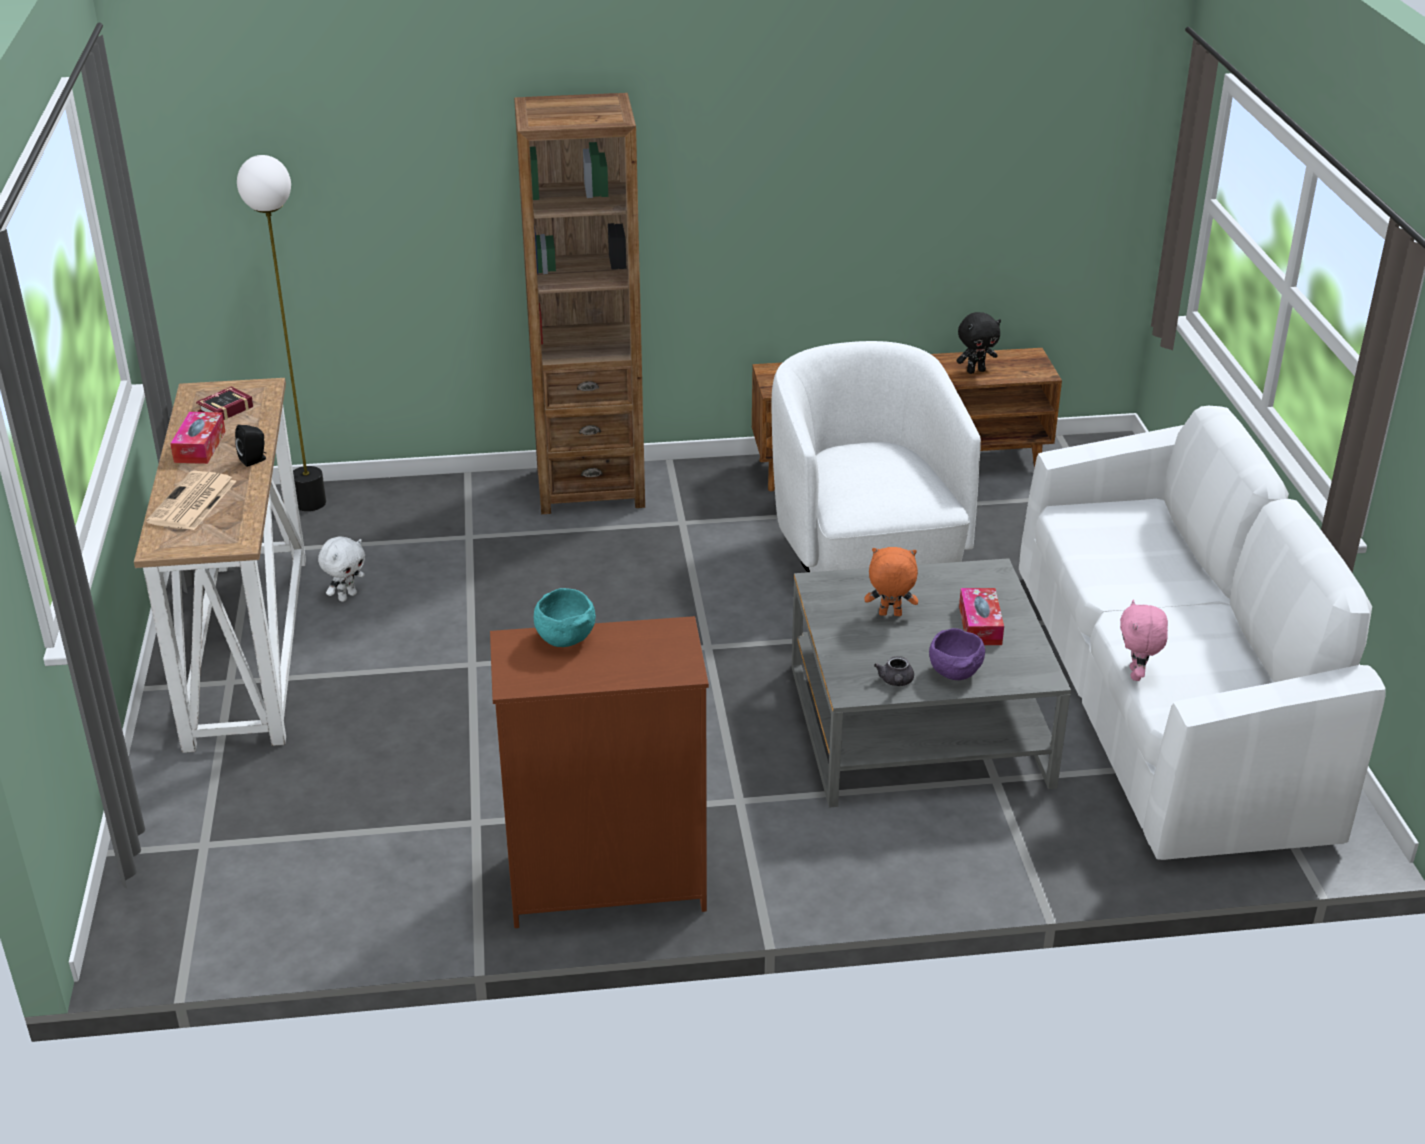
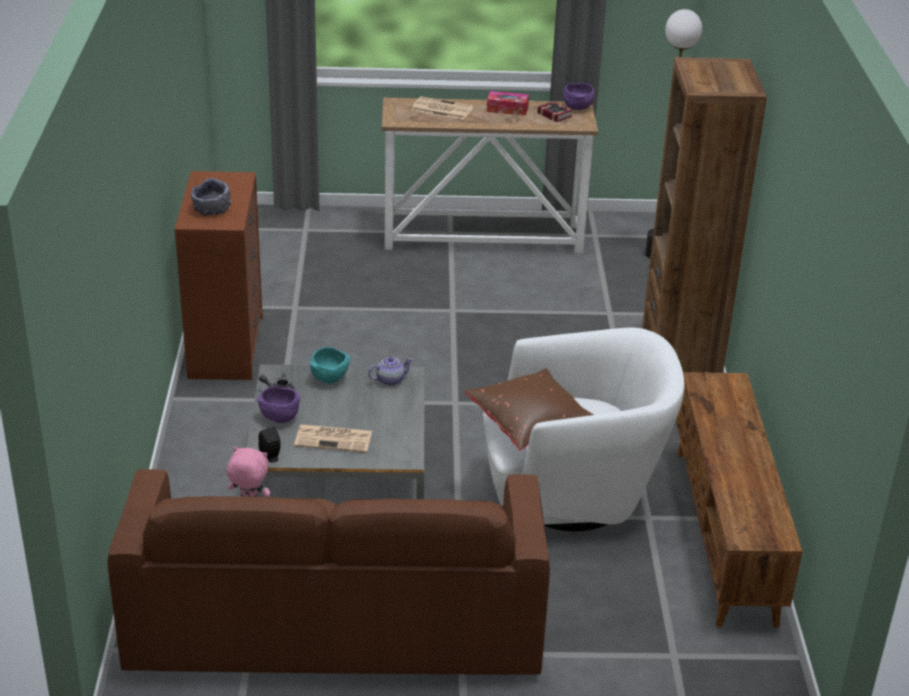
camera: 95 degrees right, 0 degrees up
black speaker [235,425,266,467] -> black speaker moved to [258,427,281,462]
white plush toy [318,536,365,602] -> none
turquoise bowl [534,588,596,647] -> turquoise bowl moved to [310,347,350,384]
orange plush toy [865,547,918,616] -> none
black plush toy [956,312,1001,374] -> none
tissue box [959,588,1004,645] -> newspaper [294,424,372,453]
white sofa [1019,406,1386,860] -> brown sofa [107,469,550,675]
none -> grey bowl [191,178,231,216]
none -> teapot [368,357,413,386]
none -> brown pillow [464,368,594,450]
none -> purple bowl [563,83,595,110]

